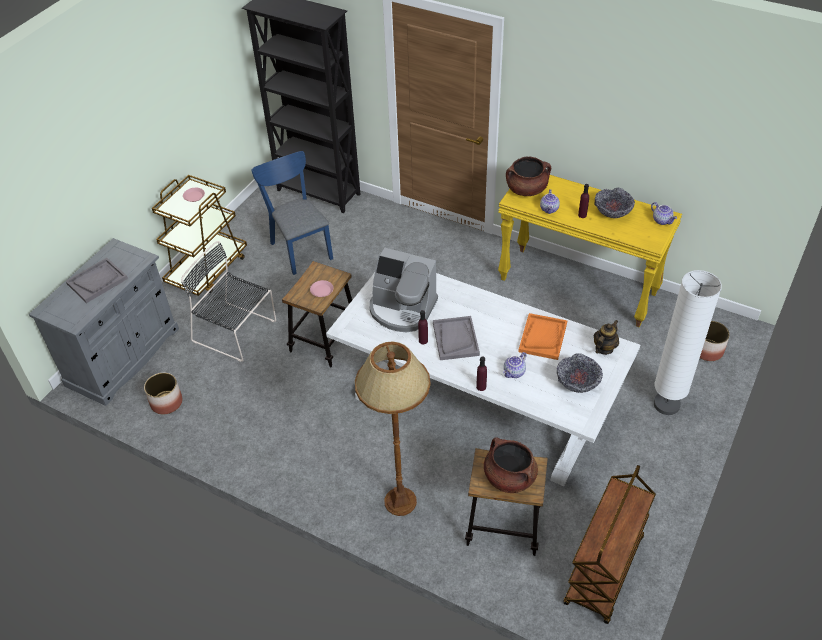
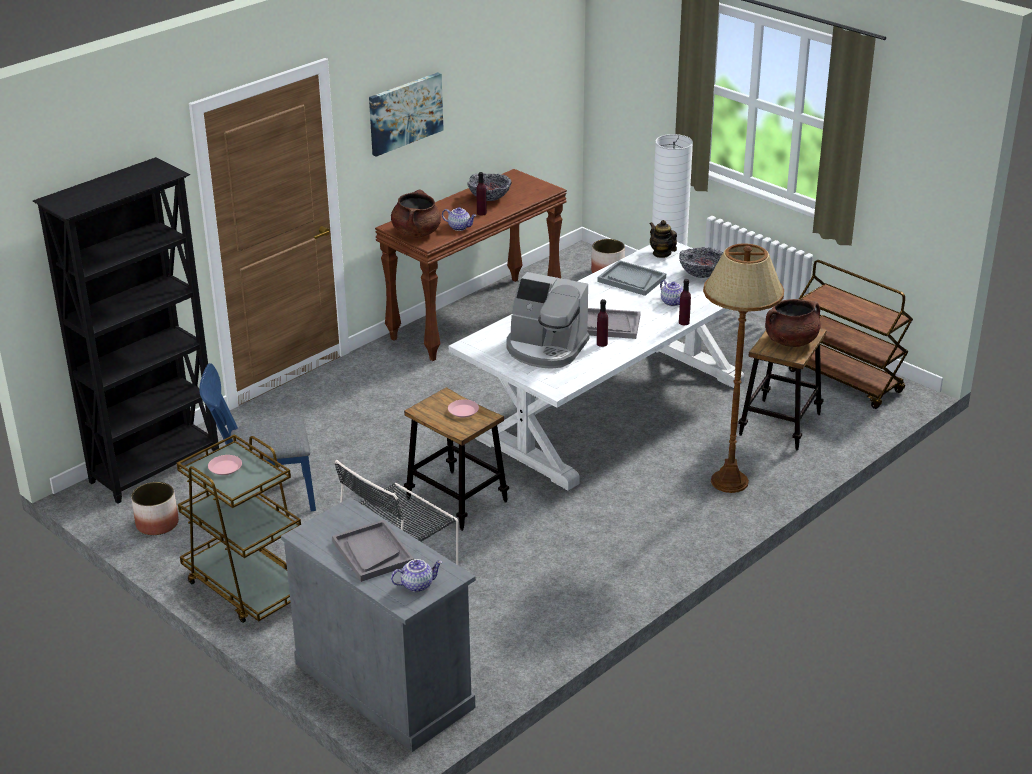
camera: 75 degrees left, 15 degrees down
planter [144,373,183,414] -> planter moved to [131,482,179,535]
coffee machine [370,248,438,332] -> coffee machine turned 75 degrees clockwise [506,272,589,369]
yellow console table [498,175,682,327] -> brown console table [375,169,567,361]
orange tray [518,313,567,360] -> grey tray [597,260,666,296]
teapot [651,202,677,225] -> teapot moved to [391,559,443,592]
none -> picture [369,72,444,156]

